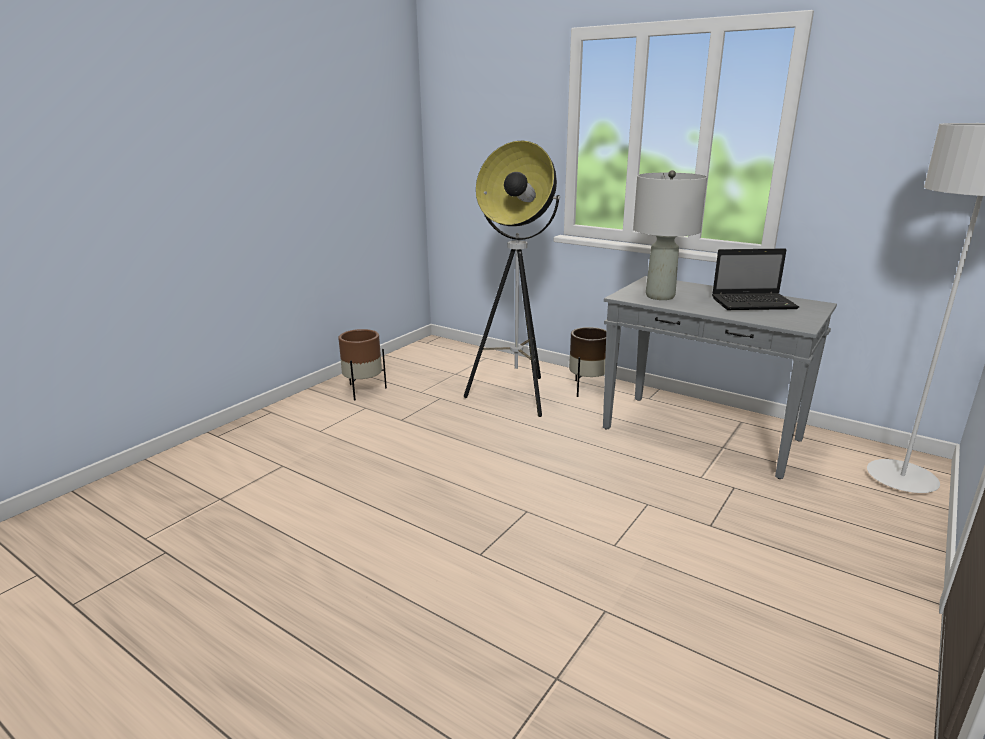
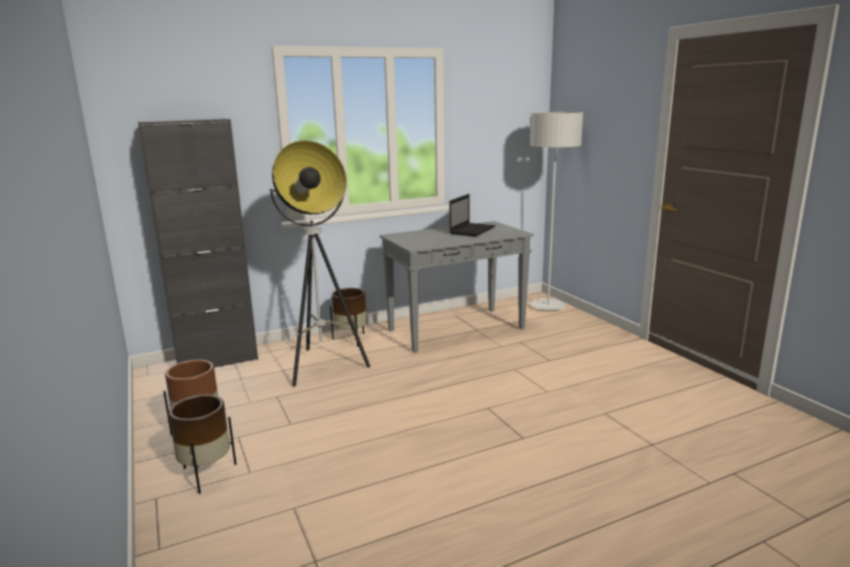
camera: 60 degrees left, 5 degrees down
grey table lamp [633,170,707,300] -> none
none -> black cabinet [138,118,258,367]
none -> brown planter [168,394,237,494]

